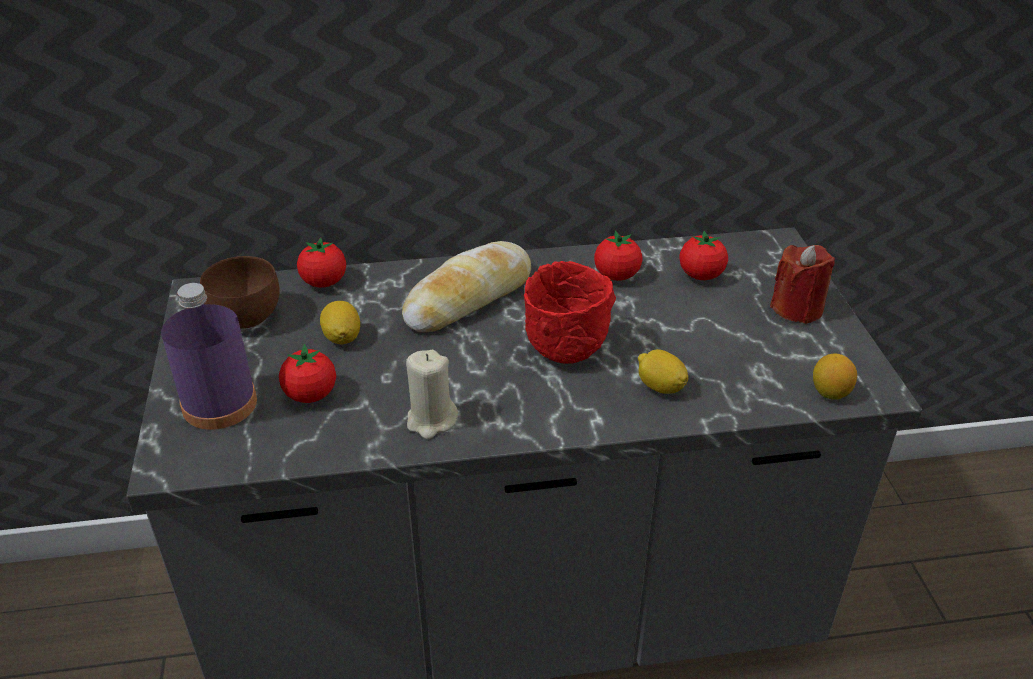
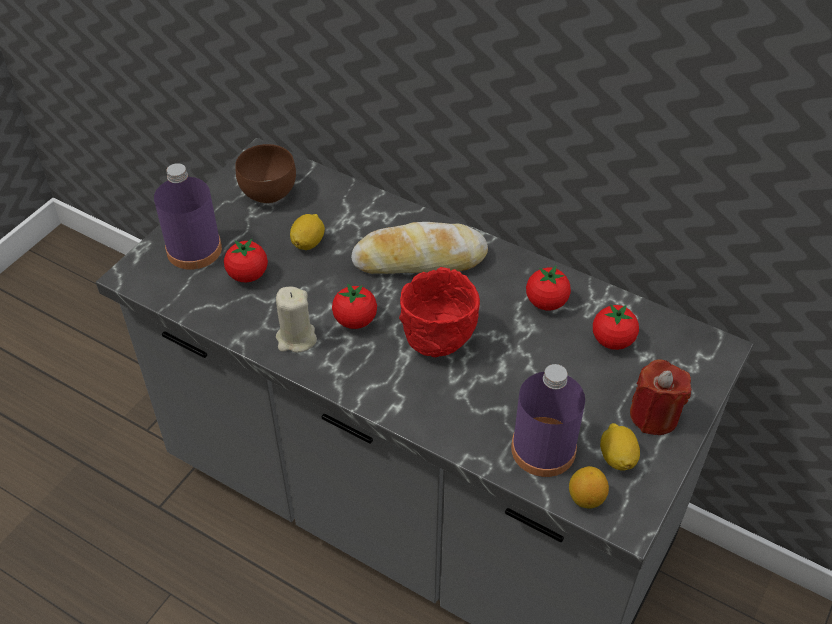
camera: 40 degrees right, 10 degrees up
tomato [297,237,346,287] -> tomato moved to [332,283,377,329]
lemon [638,349,688,394] -> lemon moved to [600,423,640,471]
none -> purple bottle [511,364,585,477]

